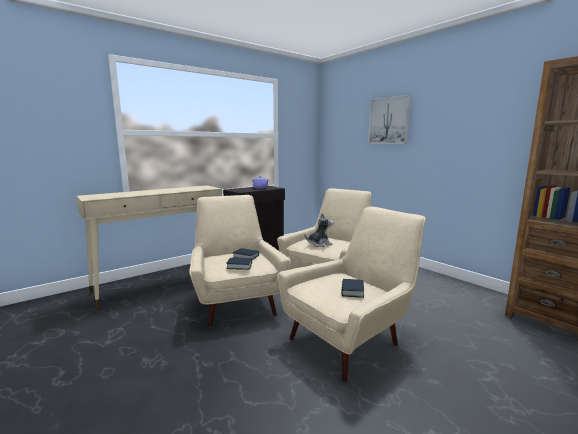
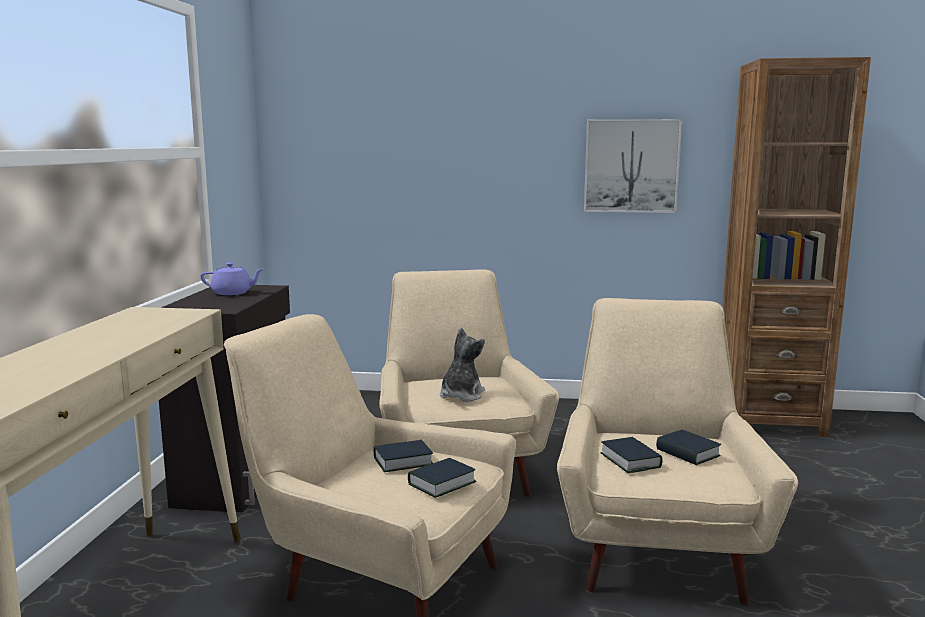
camera: 45 degrees left, 0 degrees up
picture [368,95,411,144] -> picture moved to [584,119,682,213]
none -> book [601,437,662,473]

